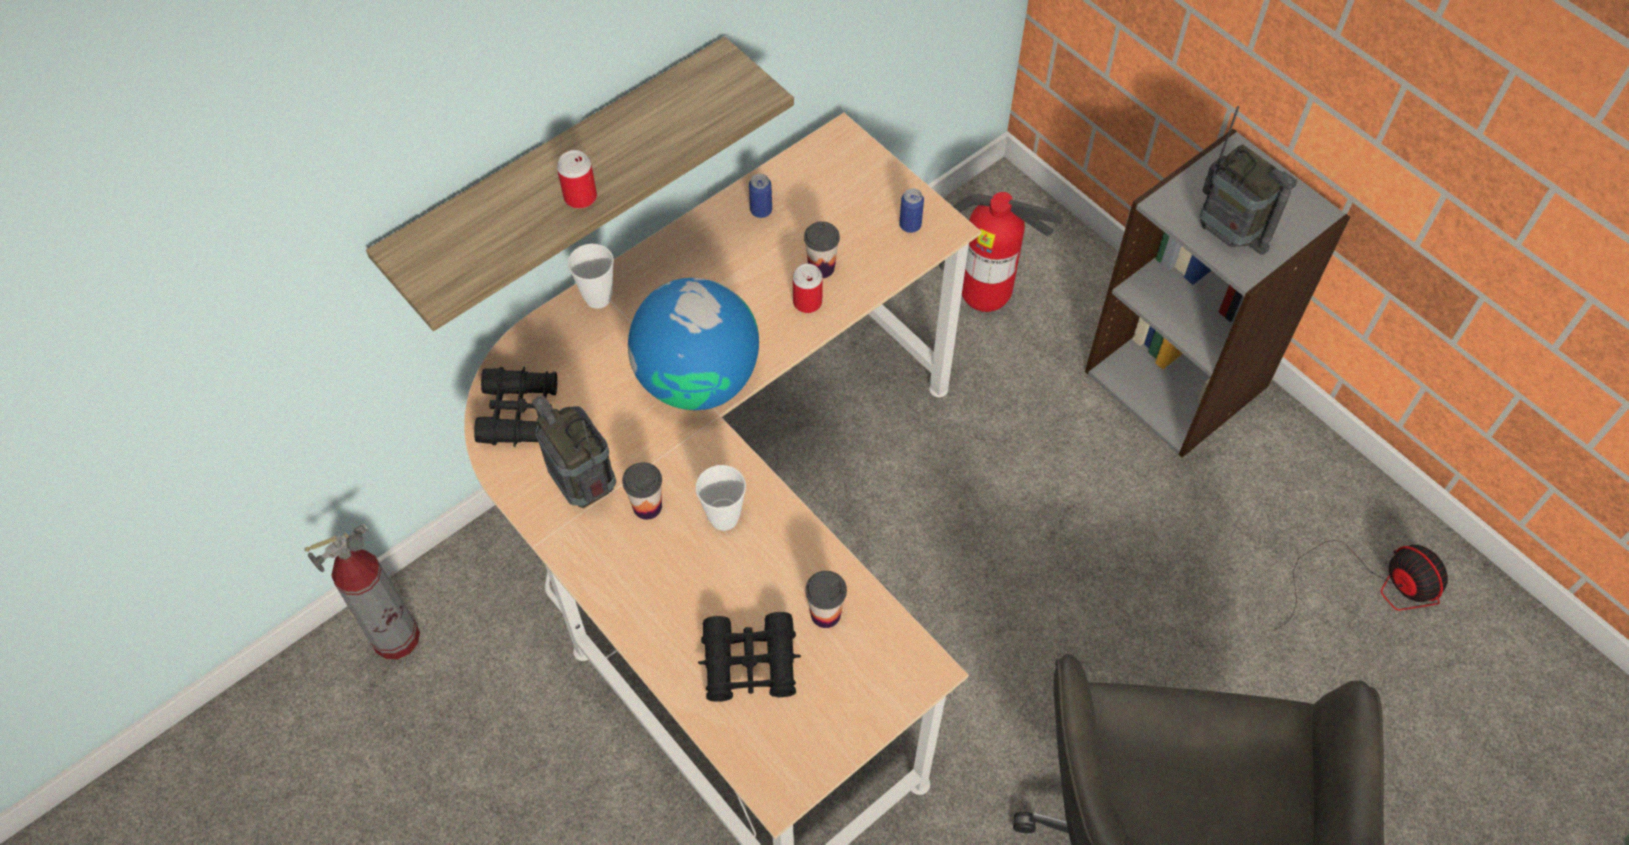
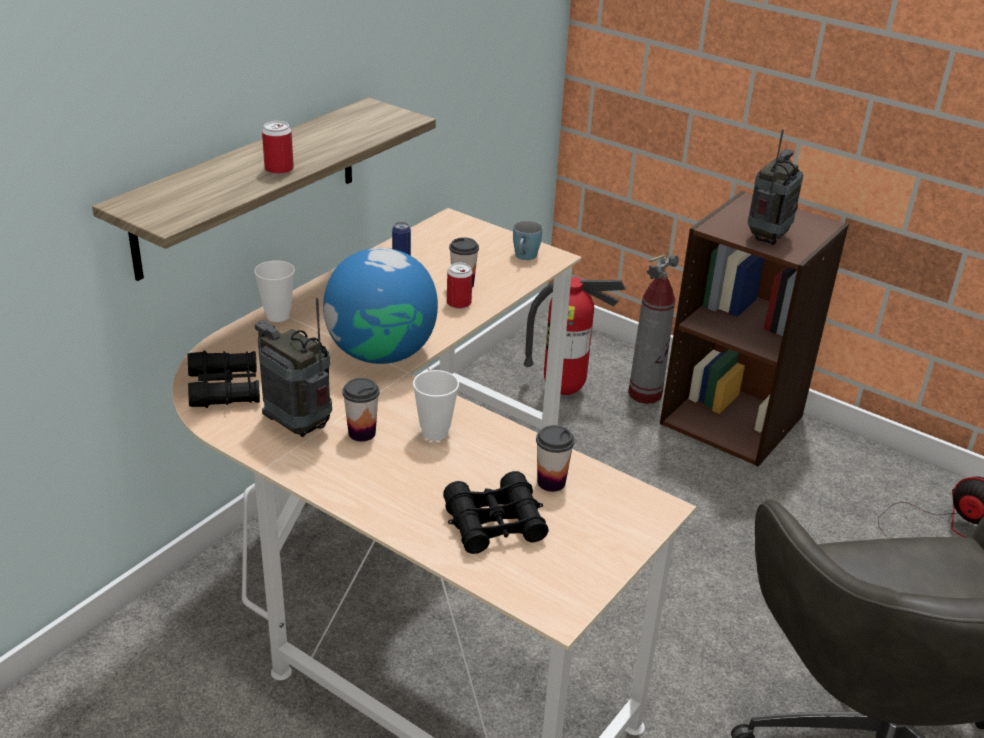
camera: 15 degrees left, 25 degrees down
fire extinguisher [305,524,420,659] -> fire extinguisher moved to [628,254,679,404]
can [899,188,924,233] -> blue mug [513,221,542,260]
grey bookcase [1085,129,1350,457] -> brown bookcase [660,191,849,467]
radio [1200,106,1297,255] -> radio turned 90 degrees counterclockwise [748,129,804,245]

